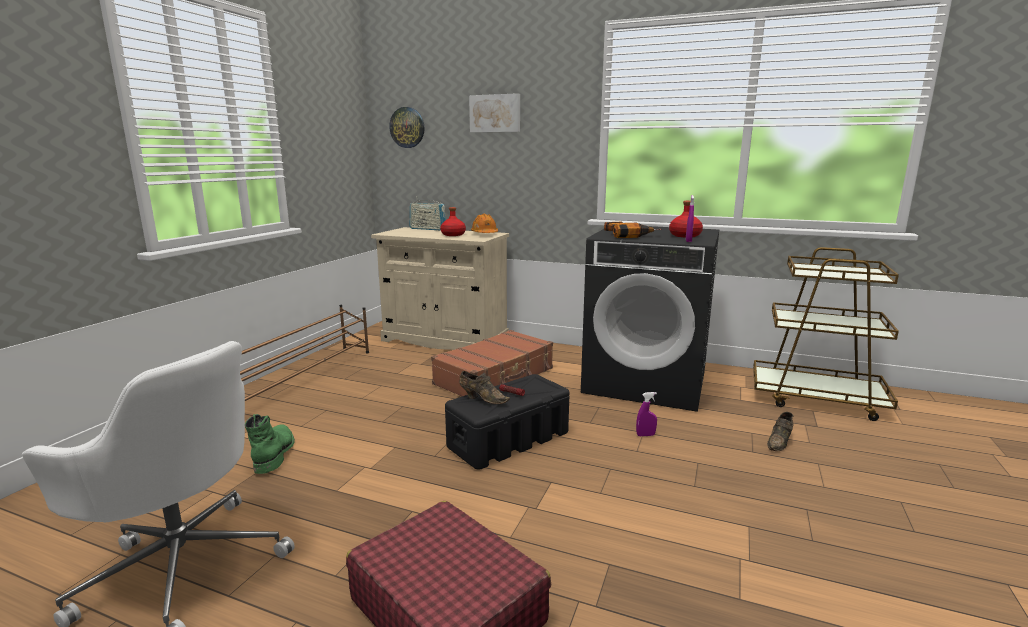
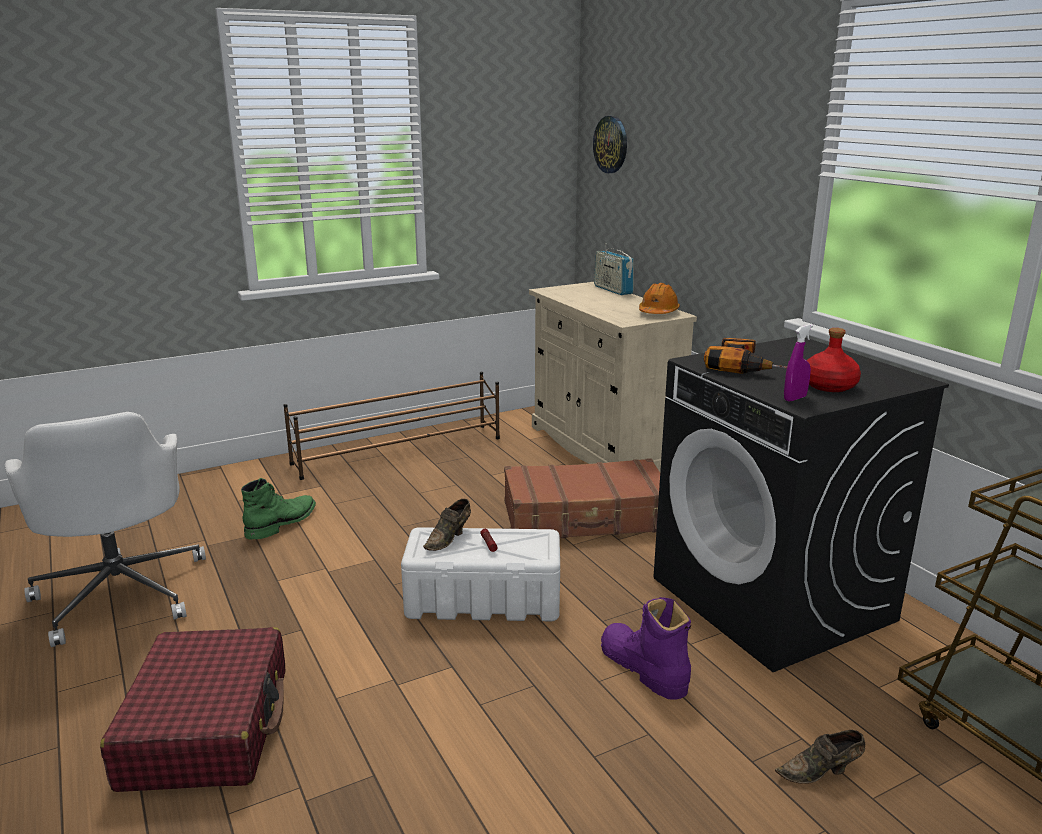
camera: 40 degrees right, 5 degrees up
red bottle [440,207,466,236] -> none
black storage box [445,374,570,470] -> white storage box [401,527,560,621]
brown shoe [459,371,510,404] -> brown shoe turned 60 degrees clockwise [423,499,471,551]
picture [469,93,520,133] -> none
purple spray bottle [636,392,657,436] -> purple boot [601,597,691,700]

